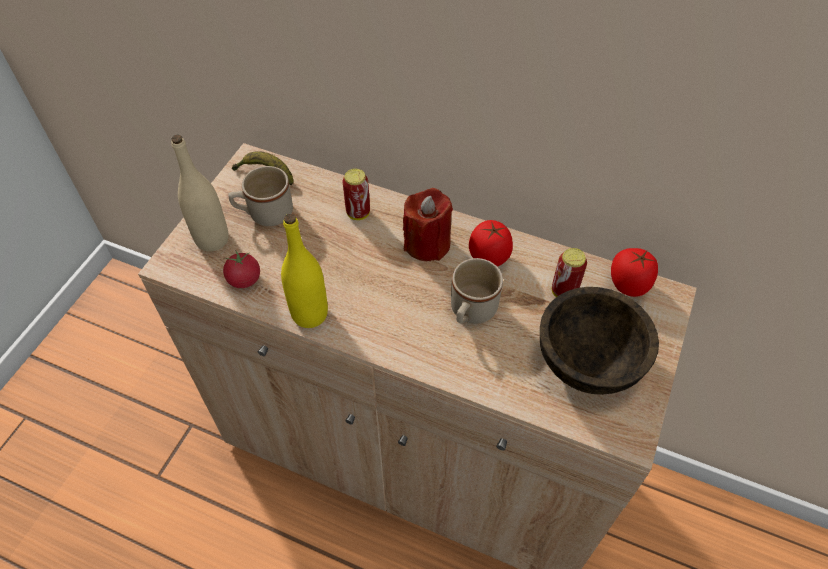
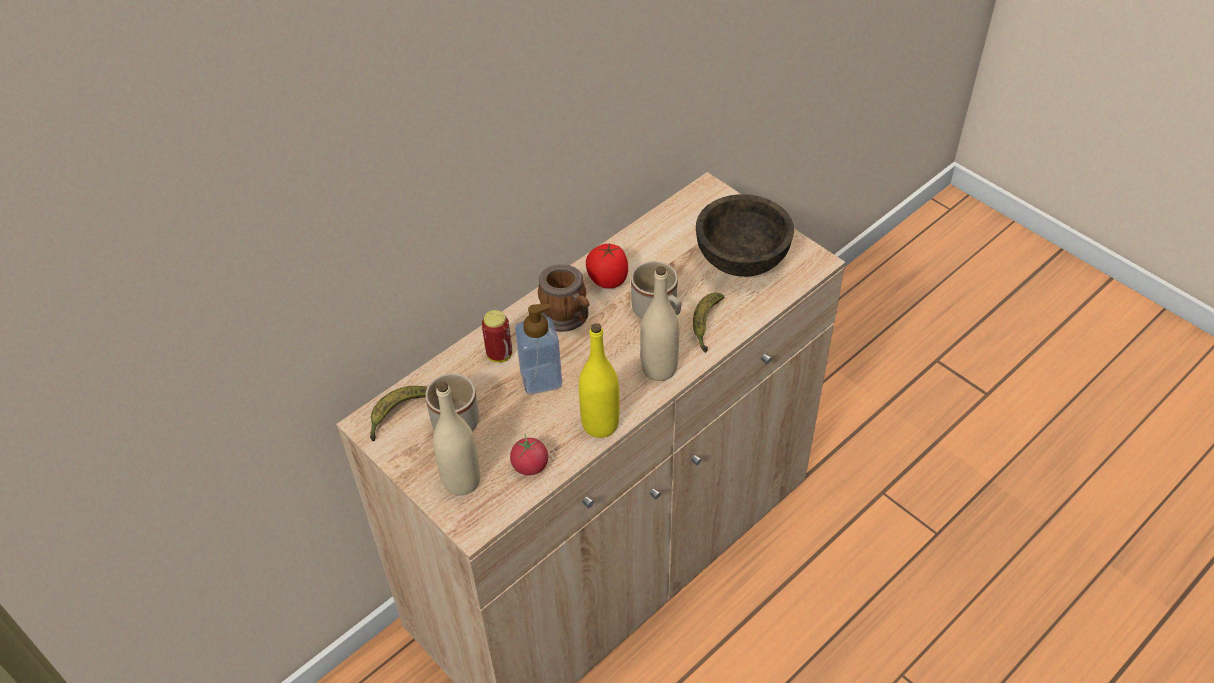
camera: 65 degrees left, 5 degrees down
red candle [403,188,453,261] -> mug [538,264,589,332]
can [552,248,587,297] -> none
tomato [611,248,658,297] -> none
none -> soap dispenser [515,304,562,394]
none -> beige bottle [641,266,679,381]
none -> banana [693,292,724,353]

